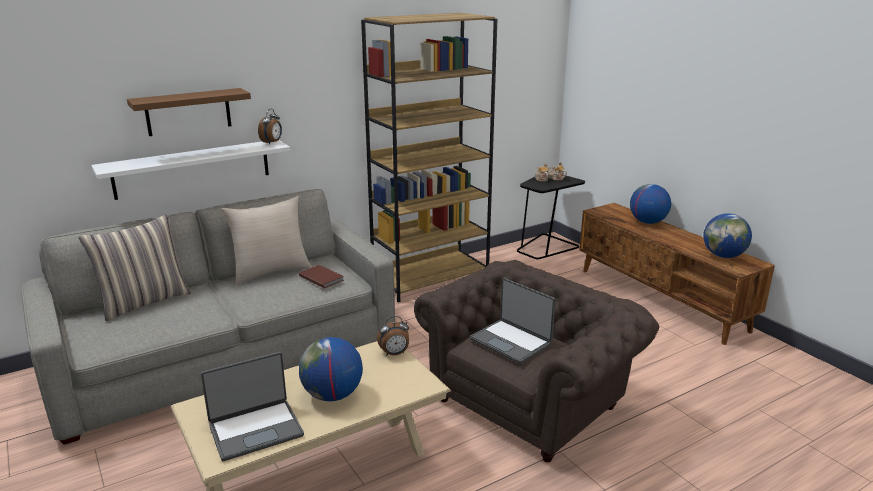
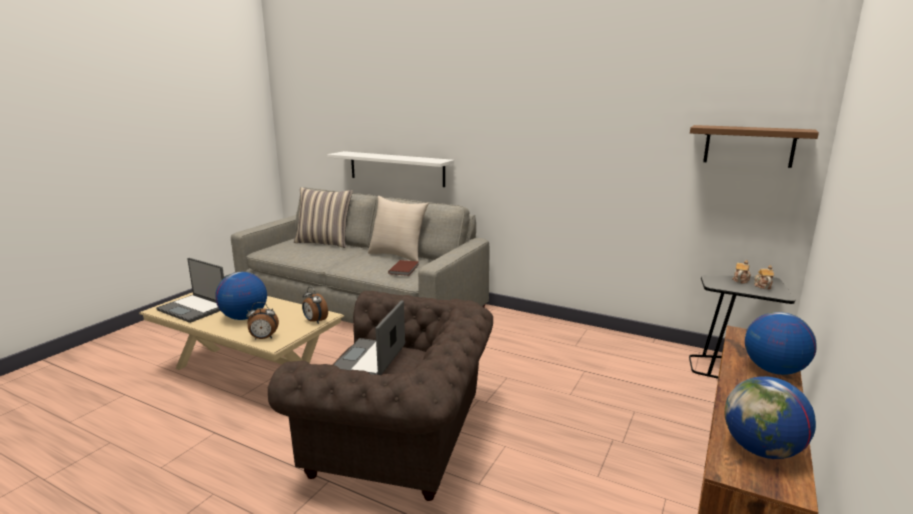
camera: 60 degrees right, 5 degrees down
brown shelf [127,88,251,136] -> brown shelf moved to [690,125,819,168]
alarm clock [258,109,282,145] -> alarm clock moved to [246,302,279,340]
brown bookcase [361,13,497,302] -> none

